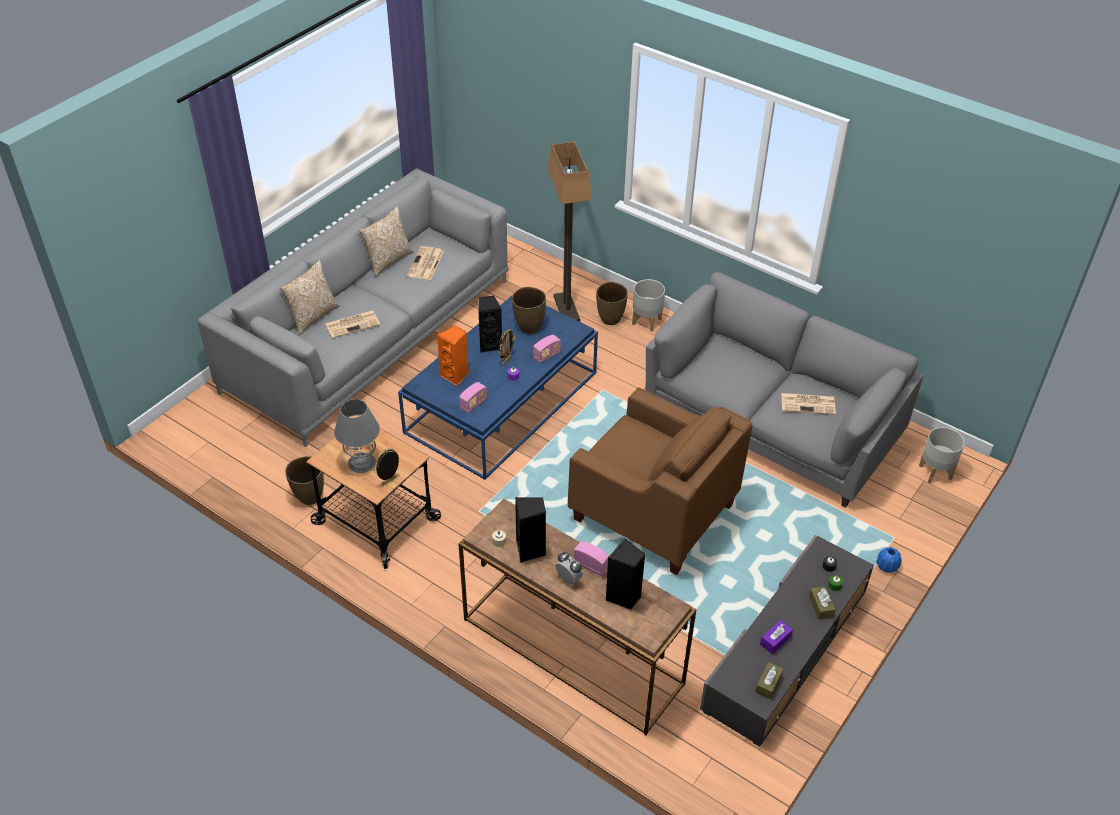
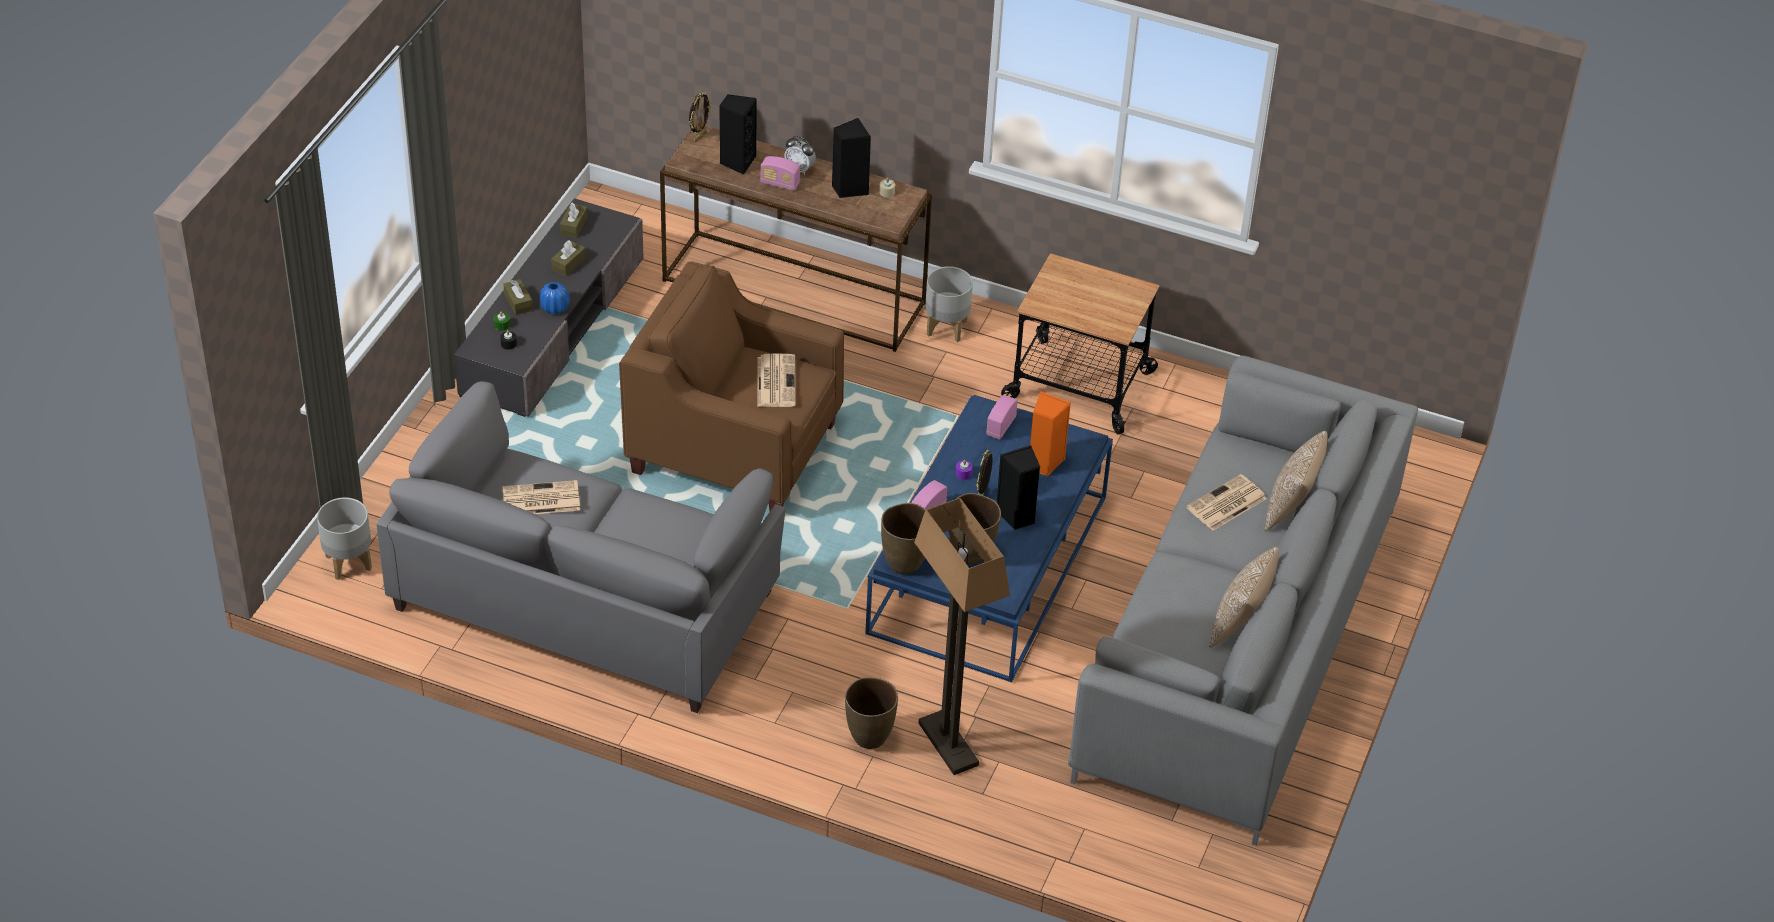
camera: 165 degrees right, 0 degrees up
brown vase [285,456,324,505] -> brown vase moved to [881,503,926,574]
grey table lamp [334,399,380,473] -> none
picture frame [374,448,399,486] -> picture frame moved to [689,92,712,142]
newspaper [407,246,444,280] -> newspaper moved to [757,353,796,407]
grey planter [632,279,665,332] -> grey planter moved to [925,266,973,342]
purple tissue box [760,620,793,654] -> brown tissue box [551,240,586,276]
blue vase [876,547,902,573] -> blue vase moved to [540,282,570,314]

